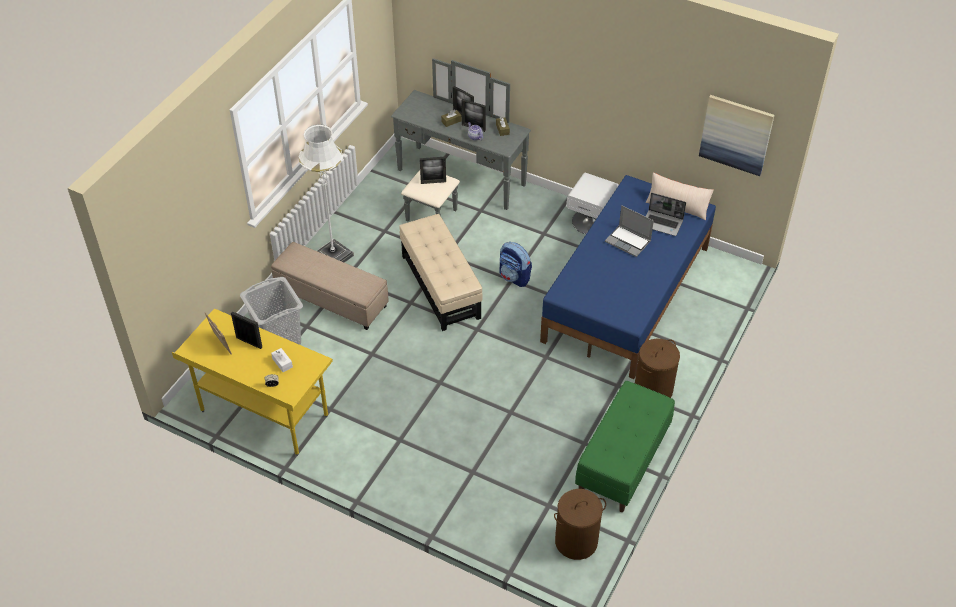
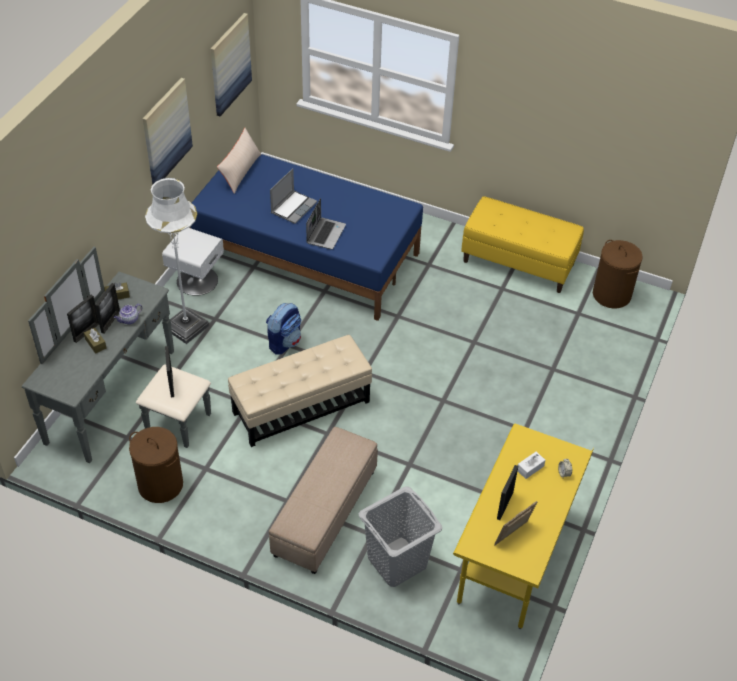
camera: 95 degrees left, 0 degrees up
white floor lamp [299,124,354,263] -> white floor lamp moved to [145,178,210,344]
green bench [575,381,675,512] -> yellow bench [461,196,584,293]
brown laundry basket [635,339,680,398] -> brown laundry basket moved to [129,427,183,503]
laptop [646,193,686,236] -> laptop moved to [306,198,346,249]
none -> picture [143,78,193,184]

